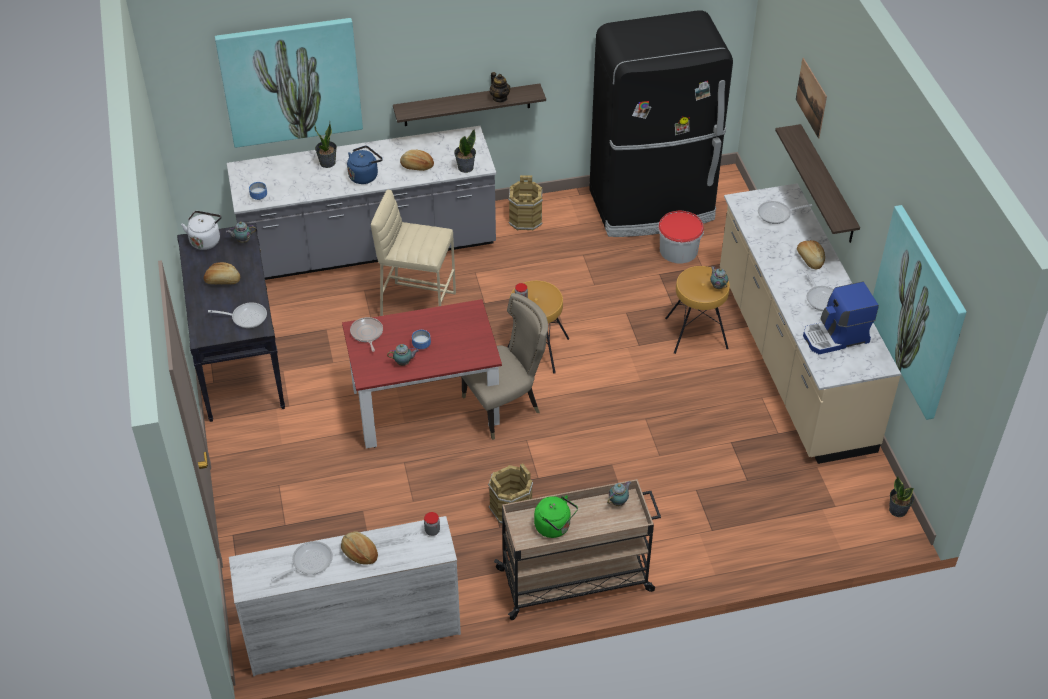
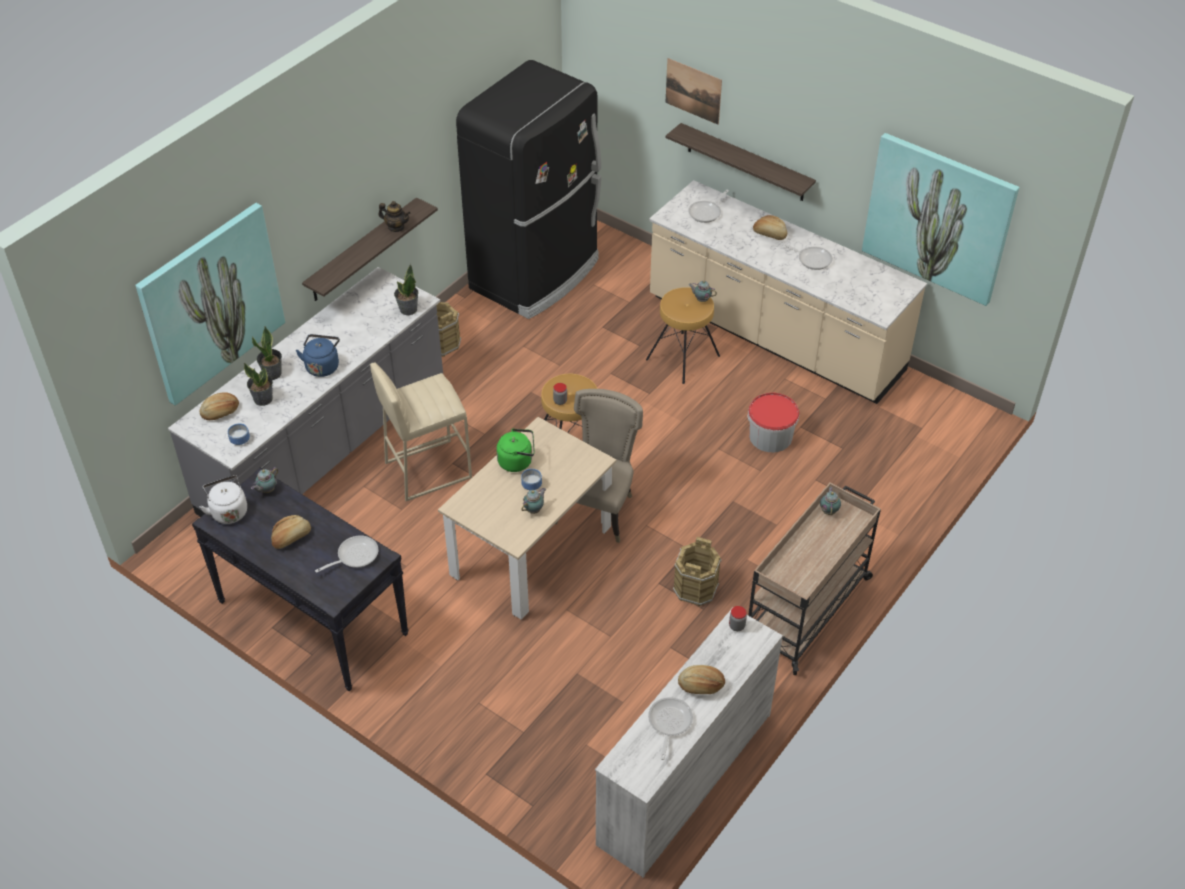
camera: 40 degrees left, 0 degrees up
red dining table [342,299,502,448] -> beige dining table [438,417,616,619]
frying pan [350,317,383,352] -> none
bread [400,150,434,171] -> bread moved to [199,392,239,420]
green kettle [534,495,578,538] -> green kettle moved to [496,429,535,472]
bucket [658,210,704,264] -> bucket moved to [747,393,799,452]
coffee machine [803,282,879,354] -> none
potted plant [889,476,914,517] -> potted plant moved to [244,363,273,406]

